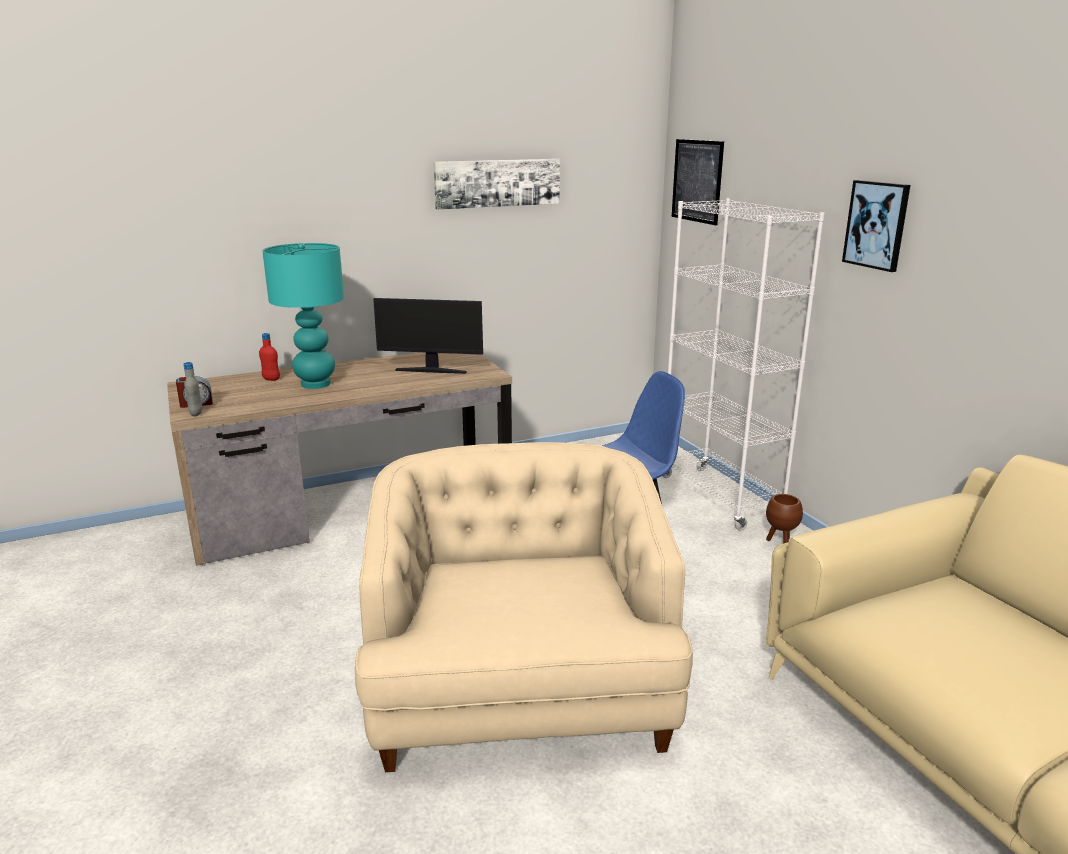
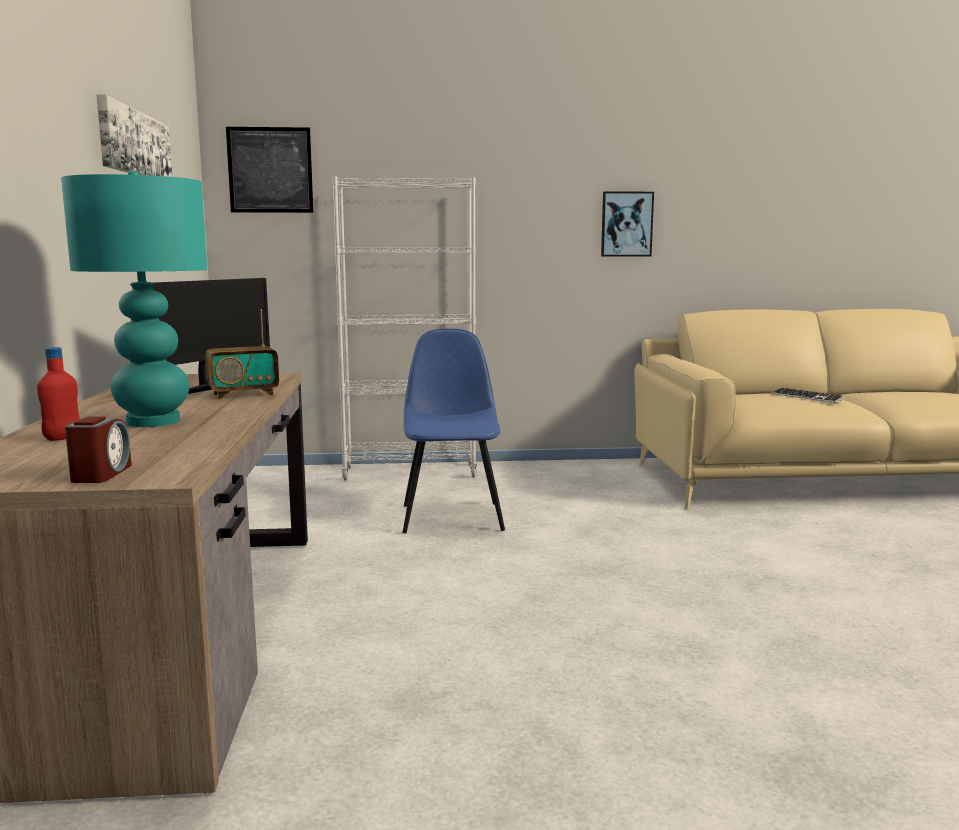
camera: 70 degrees left, 10 degrees down
grey bottle [183,362,203,416] -> none
beige armchair [355,442,693,772] -> none
brown planter [766,494,803,543] -> none
picture [842,180,911,272] -> picture moved to [601,191,654,257]
none -> radio [205,309,279,399]
none -> keyboard [772,388,845,403]

